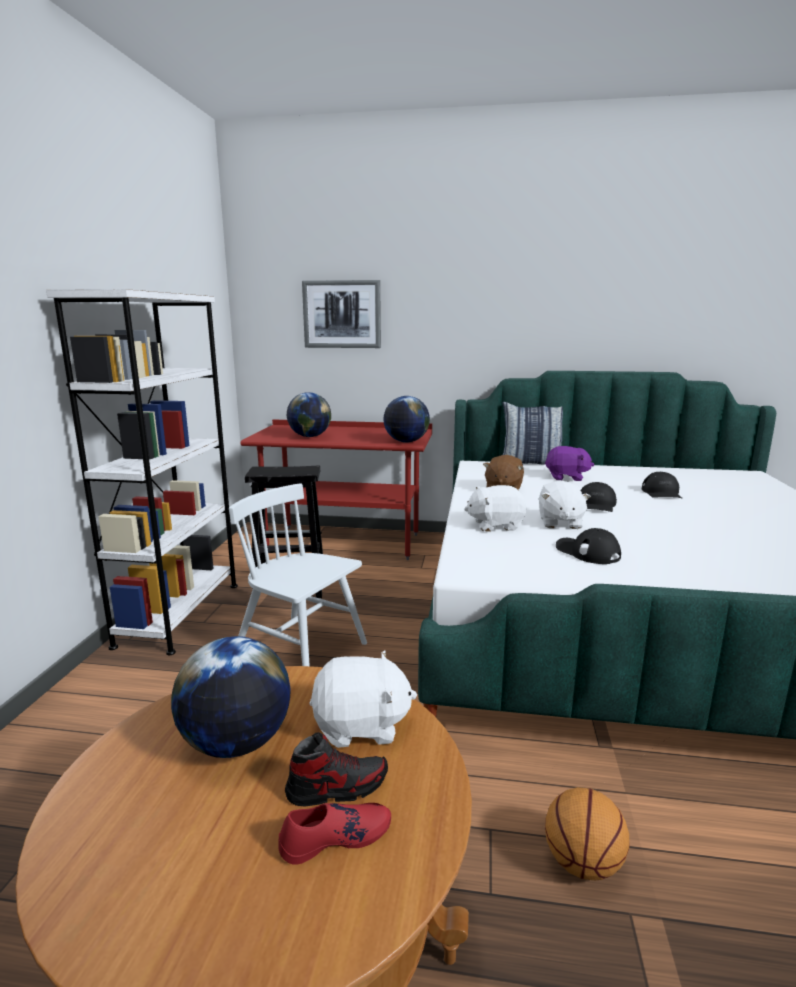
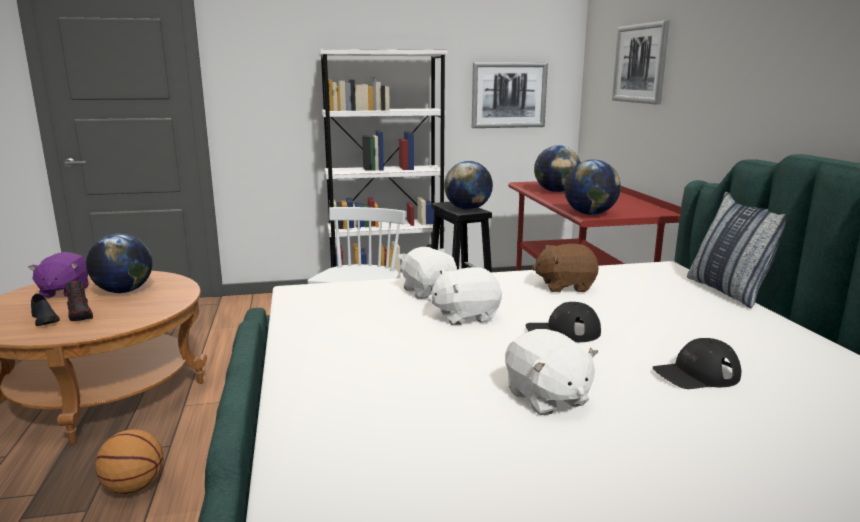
camera: 70 degrees right, 0 degrees up
red shoe [278,803,391,865] -> black shoe [31,293,60,326]
white plush toy [309,650,417,748] -> white plush toy moved to [505,329,599,415]
purple plush toy [545,446,594,481] -> purple plush toy moved to [28,252,88,299]
black cap [556,528,621,564] -> none
none -> globe [444,161,493,210]
none -> picture [472,62,548,128]

